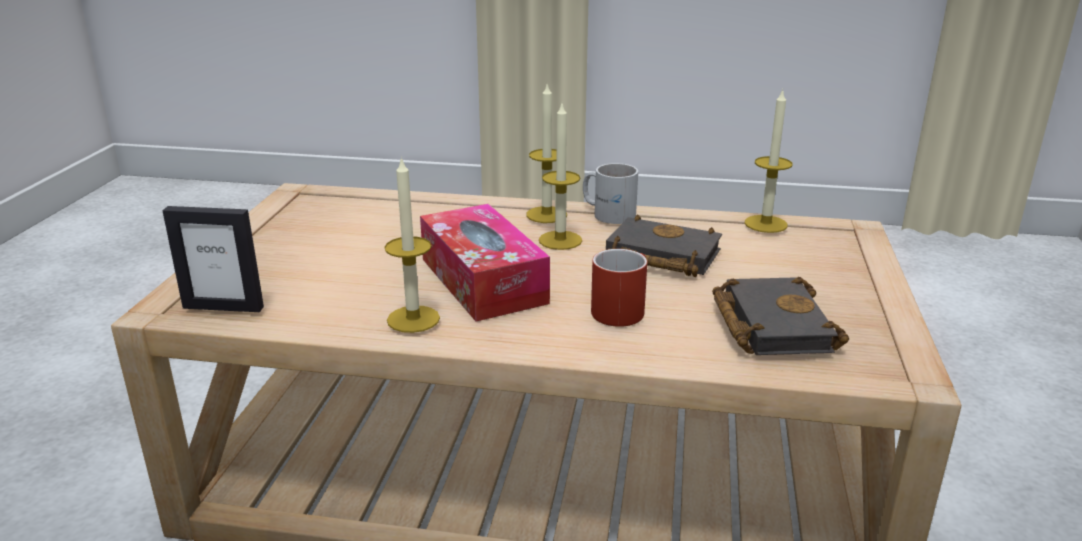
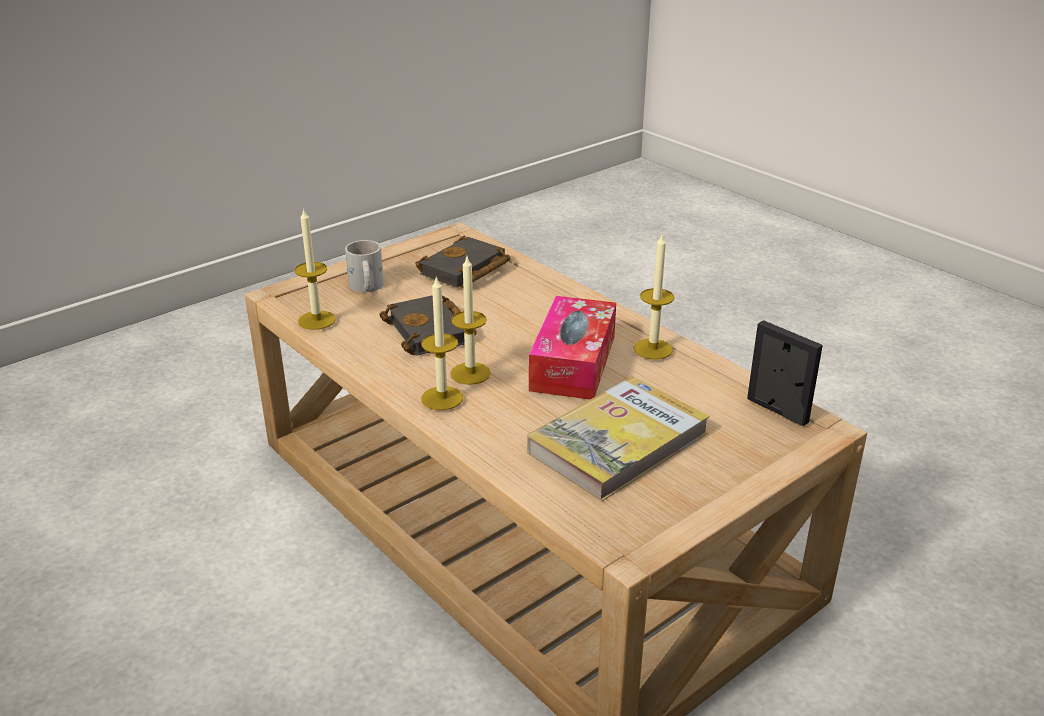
camera: 140 degrees left, 5 degrees up
white mug [583,163,638,224] -> white mug moved to [345,240,384,293]
red mug [591,249,647,327] -> none
none -> book [527,376,710,501]

